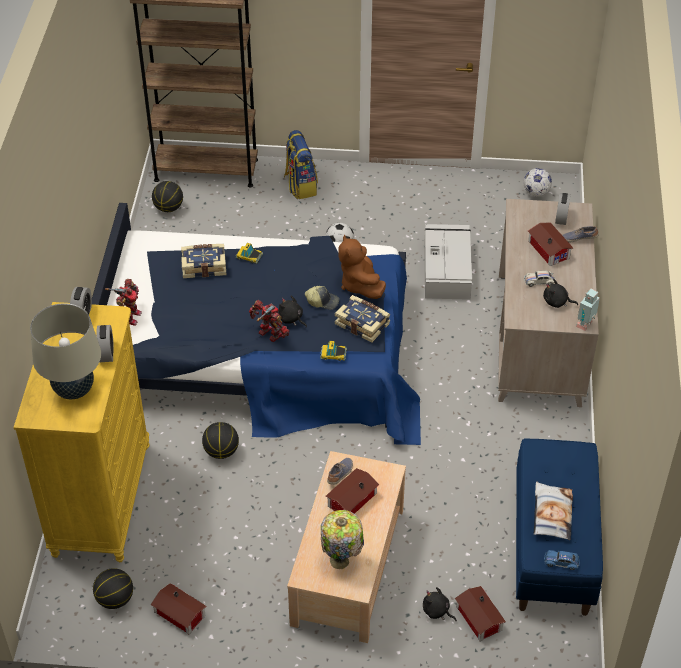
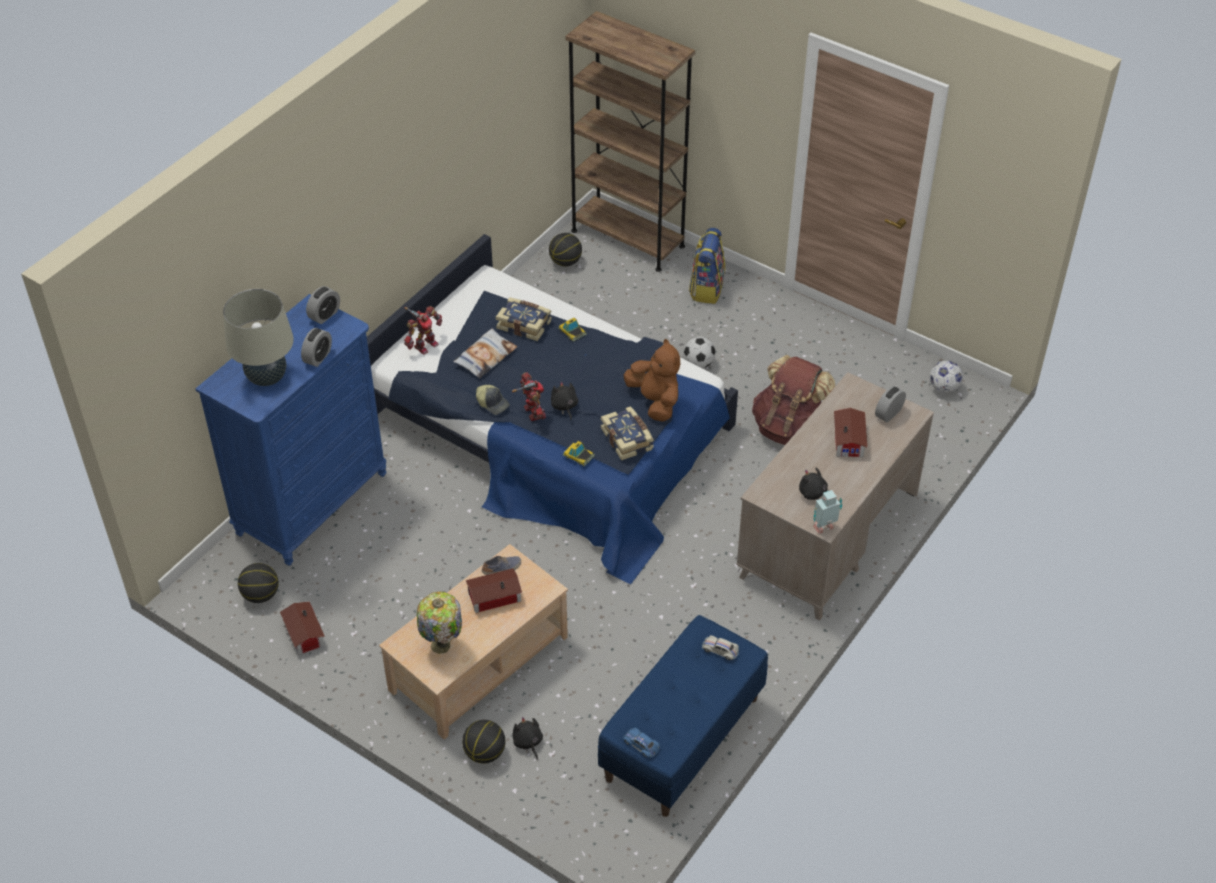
camera: 30 degrees right, 0 degrees up
yellow dresser [13,302,150,562] -> blue dresser [195,294,386,566]
basketball [202,422,239,459] -> basketball moved to [462,720,505,764]
cap [305,286,339,310] -> cap moved to [476,385,510,415]
brown plush toy [338,234,386,299] -> brown plush toy turned 135 degrees clockwise [624,339,680,422]
grey storage box [424,224,472,300] -> brown backpack [752,355,835,445]
toy house [455,586,506,641] -> none
white toy car [524,270,555,287] -> white toy car moved to [702,635,739,660]
pillow [534,482,573,540] -> pillow moved to [453,328,517,379]
shoe [562,226,598,242] -> none

